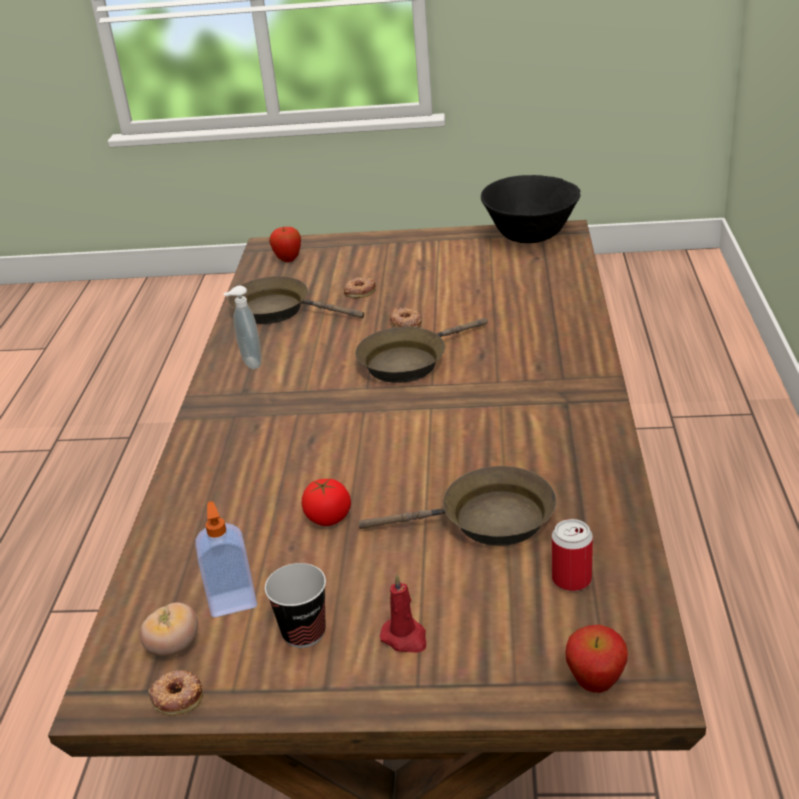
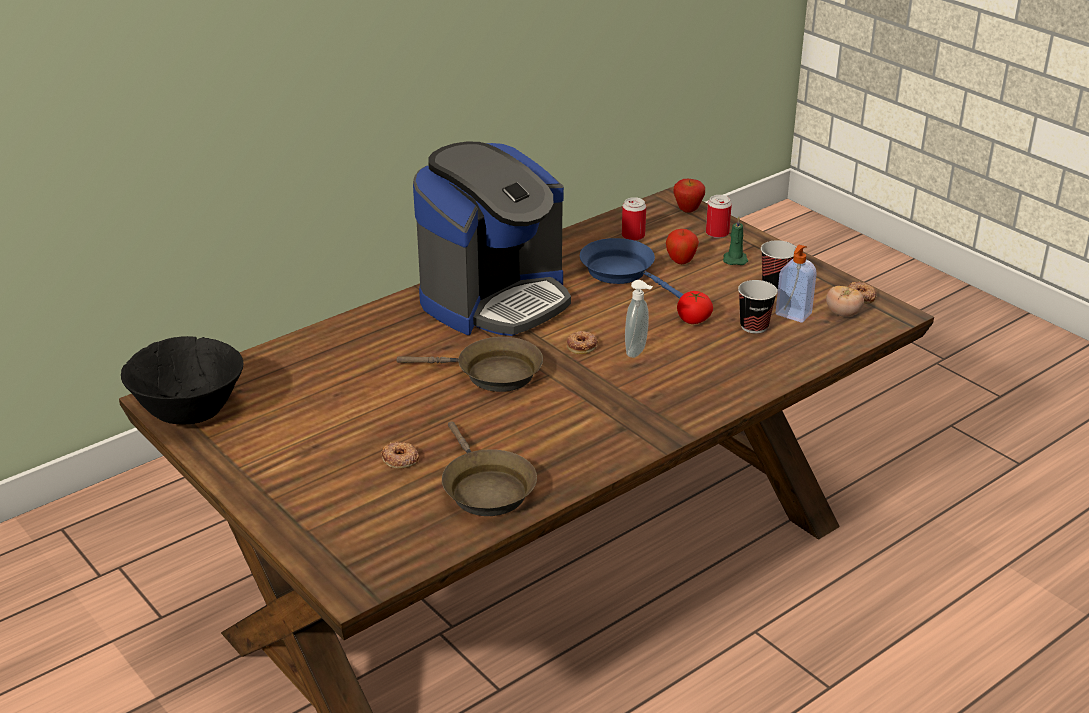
camera: 135 degrees left, 0 degrees up
soap dispenser [223,286,261,369] -> soap dispenser moved to [625,280,653,358]
apple [269,227,301,262] -> apple moved to [666,229,699,264]
brown frying pan [359,466,556,546] -> blue frying pan [580,238,684,299]
red candle [380,575,426,652] -> green candle [723,216,748,265]
donut [390,307,422,328] -> donut moved to [567,331,598,354]
none -> coffee machine [413,142,571,336]
none -> can [706,195,732,238]
none -> cup [738,280,777,334]

